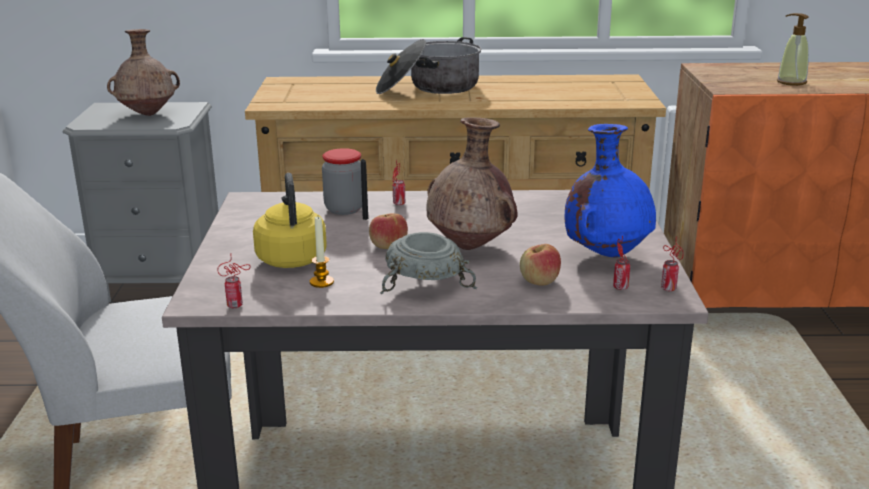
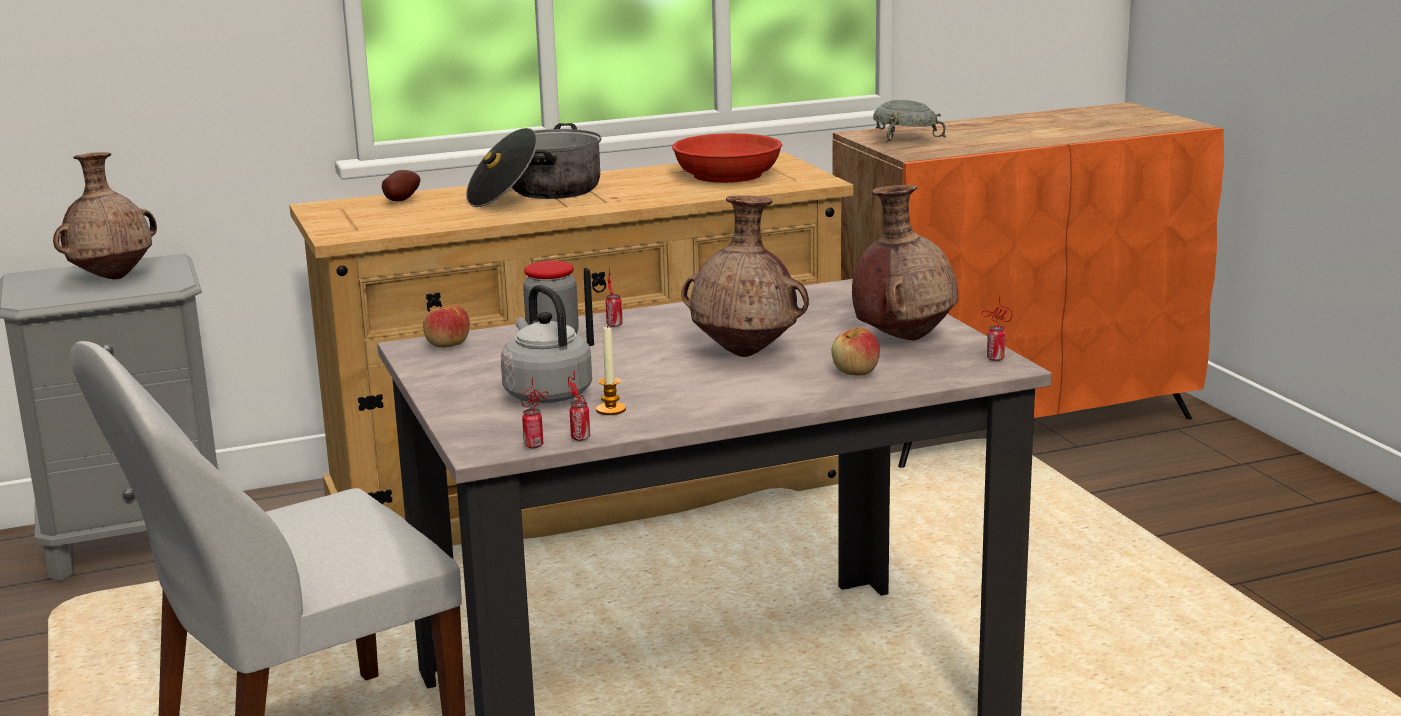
camera: 20 degrees left, 5 degrees down
yellow kettle [253,173,327,268] -> grey kettle [501,285,592,403]
apple [369,213,408,249] -> apple moved to [423,304,470,348]
grey bowl [380,232,477,294] -> grey bowl moved to [873,100,946,143]
blue vase [564,124,656,258] -> brown vase [852,185,958,340]
can [613,236,630,290] -> can moved to [568,371,590,441]
soap dispenser [777,13,809,86] -> none
none -> potato [382,170,420,201]
none -> red bowl [672,133,782,183]

